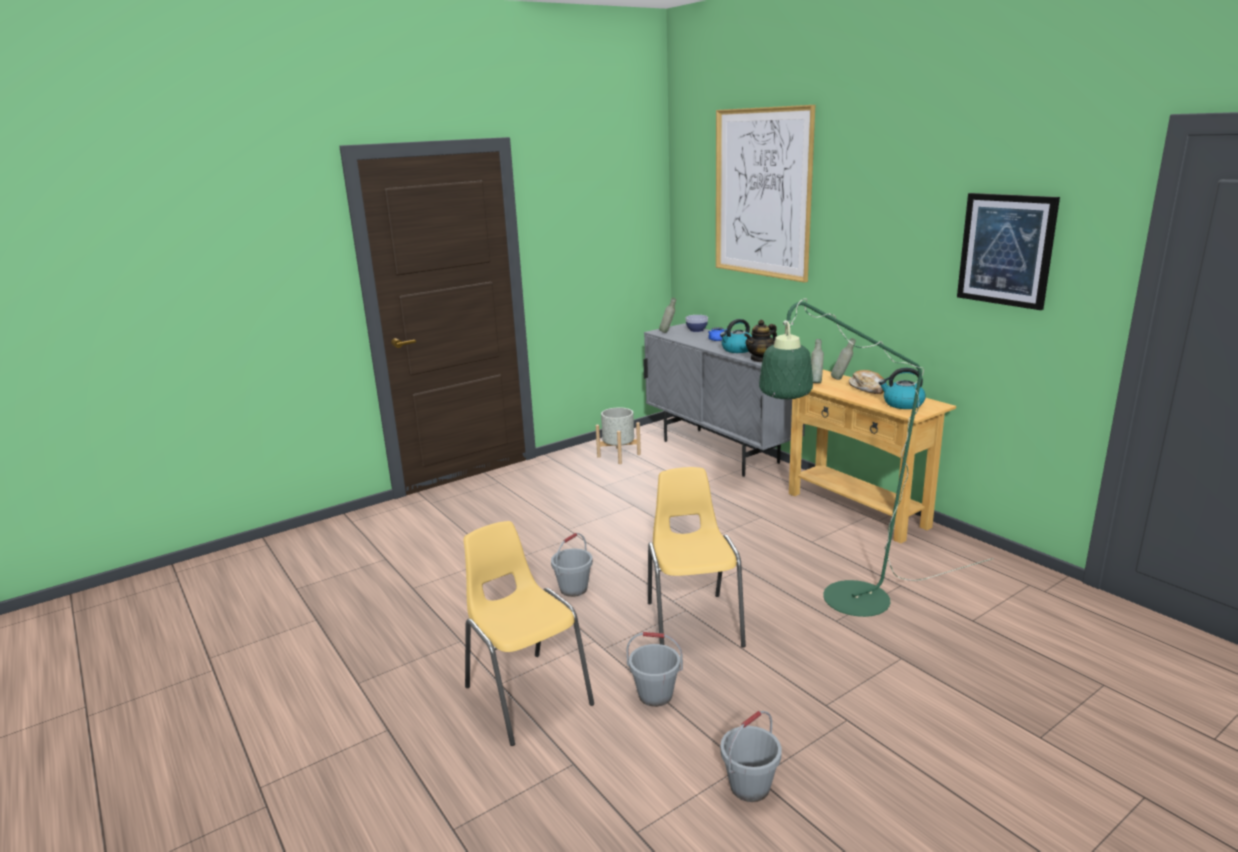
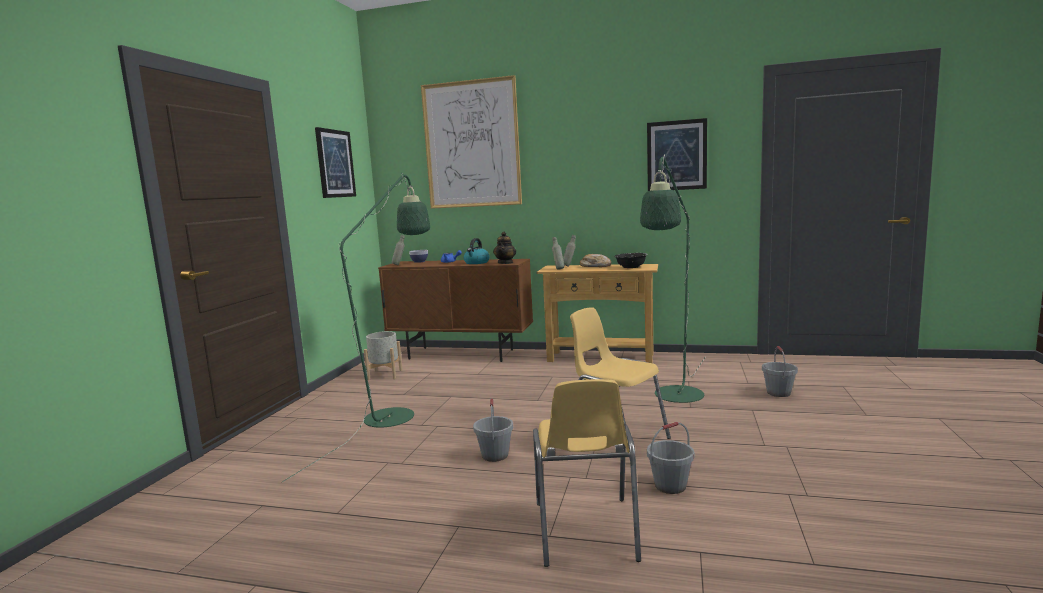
camera: 40 degrees left, 10 degrees down
yellow chair [464,521,594,746] -> yellow chair turned 105 degrees counterclockwise [533,379,641,567]
grey cabinet [643,323,805,477] -> brown cabinet [378,259,533,362]
grey bucket [720,711,782,802] -> grey bucket moved to [762,346,798,397]
kettle [879,368,926,409] -> black bowl [615,253,648,268]
none -> green floor lamp [282,173,430,482]
none -> picture [315,127,356,198]

